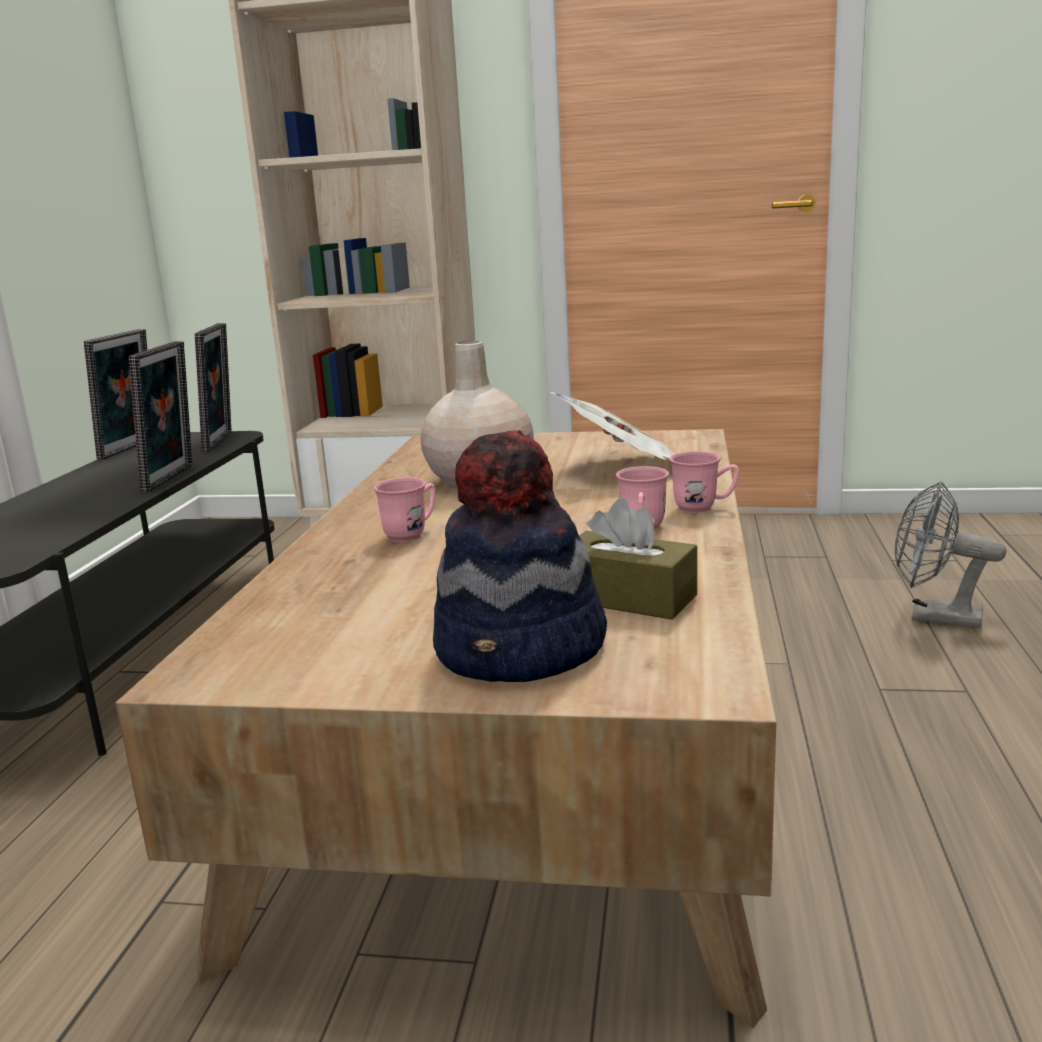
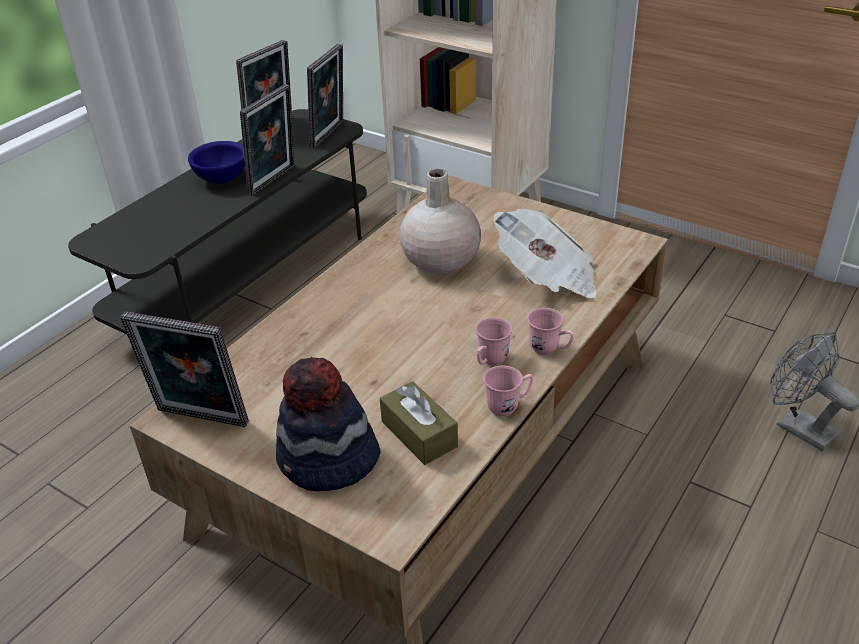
camera: 25 degrees right, 20 degrees up
pink mug [374,477,435,542] -> pink mug moved to [484,365,533,417]
none -> picture frame [120,312,249,427]
none -> blue bowl [188,141,245,183]

